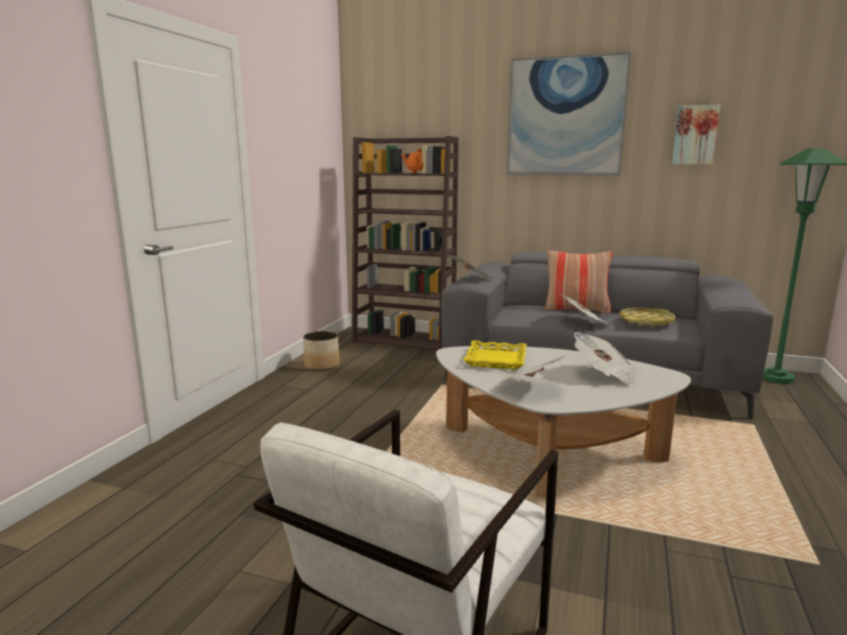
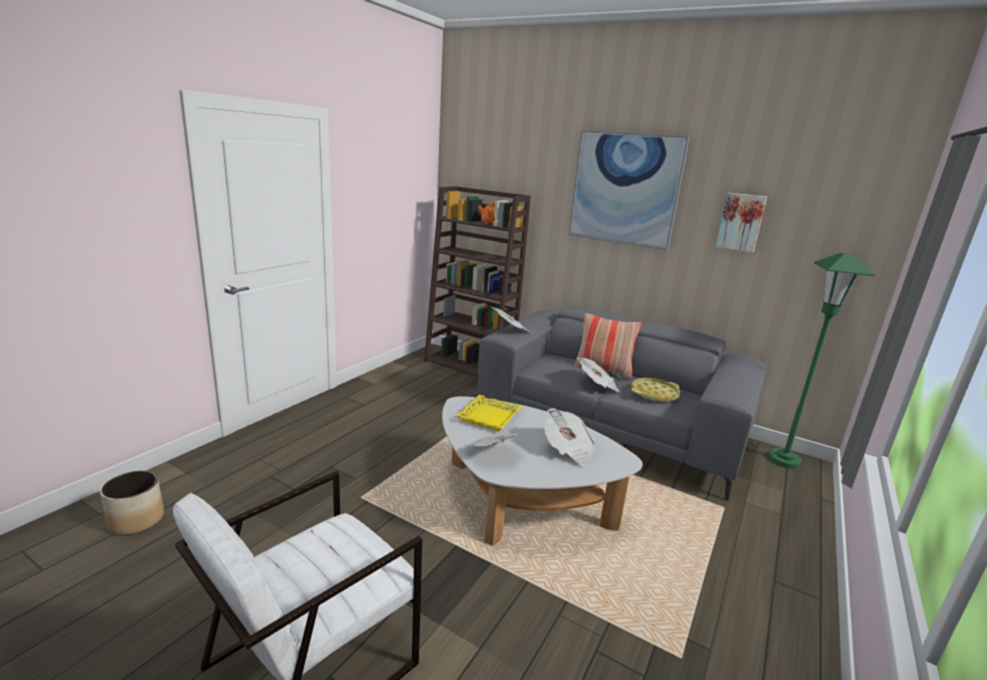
camera: 10 degrees right, 5 degrees up
planter [303,331,339,371] -> planter moved to [100,470,164,535]

